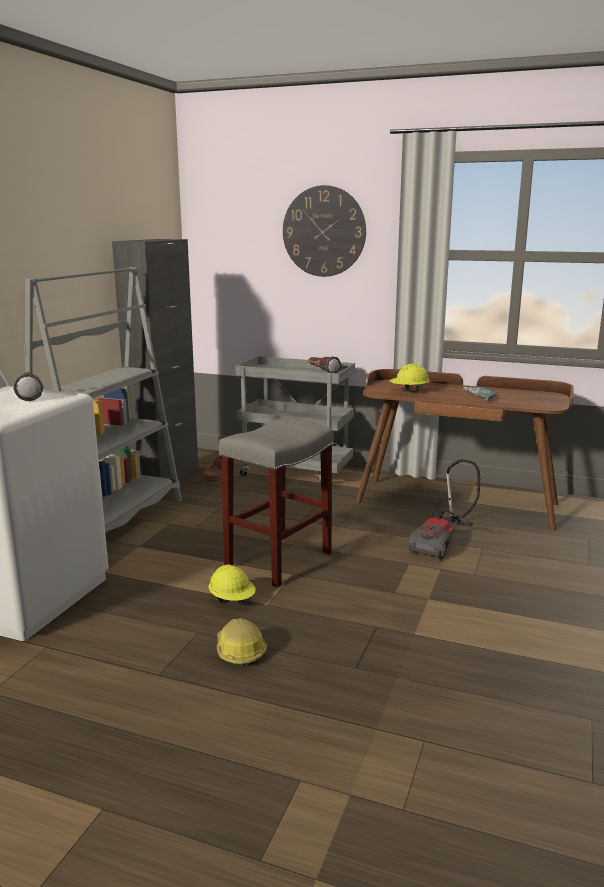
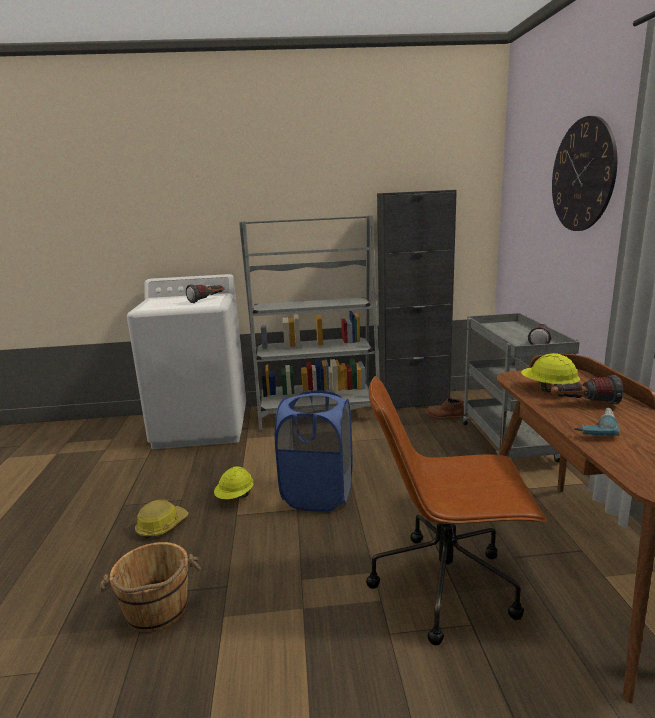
camera: 65 degrees right, 0 degrees up
grey stool [219,418,334,588] -> blue laundry basket [275,390,353,512]
vacuum cleaner [408,459,480,560] -> brown office chair [366,376,547,645]
none -> brown bucket [100,542,201,633]
none -> flashlight [551,375,623,404]

